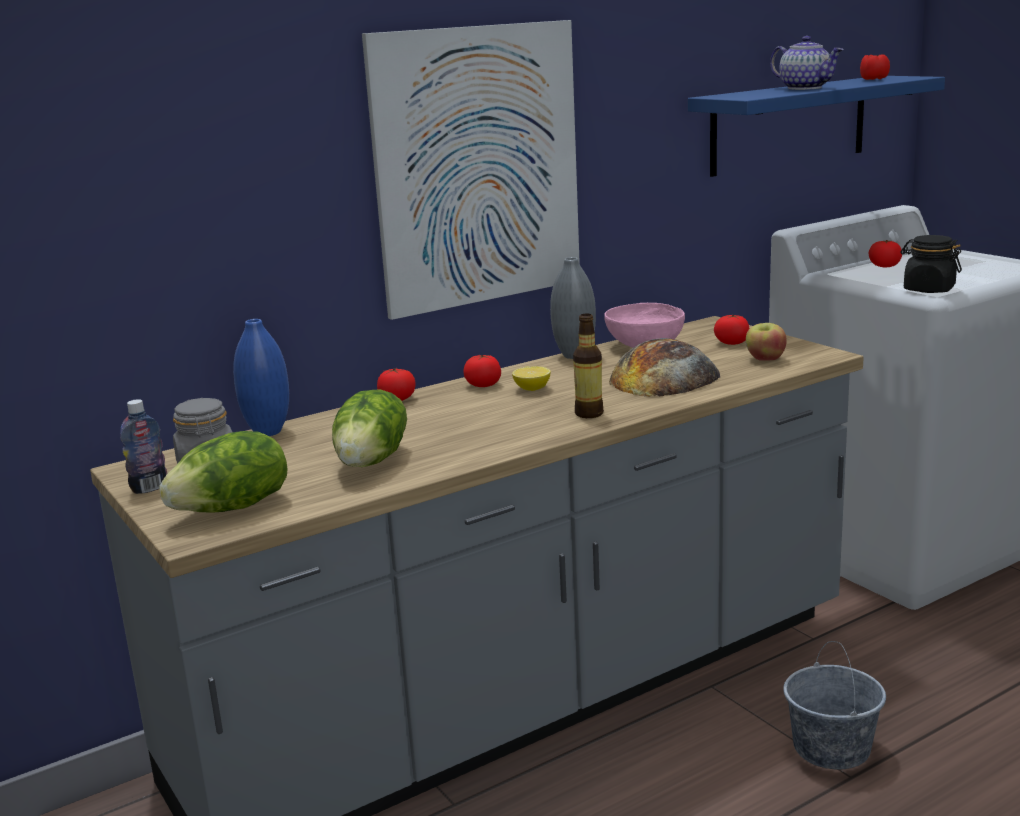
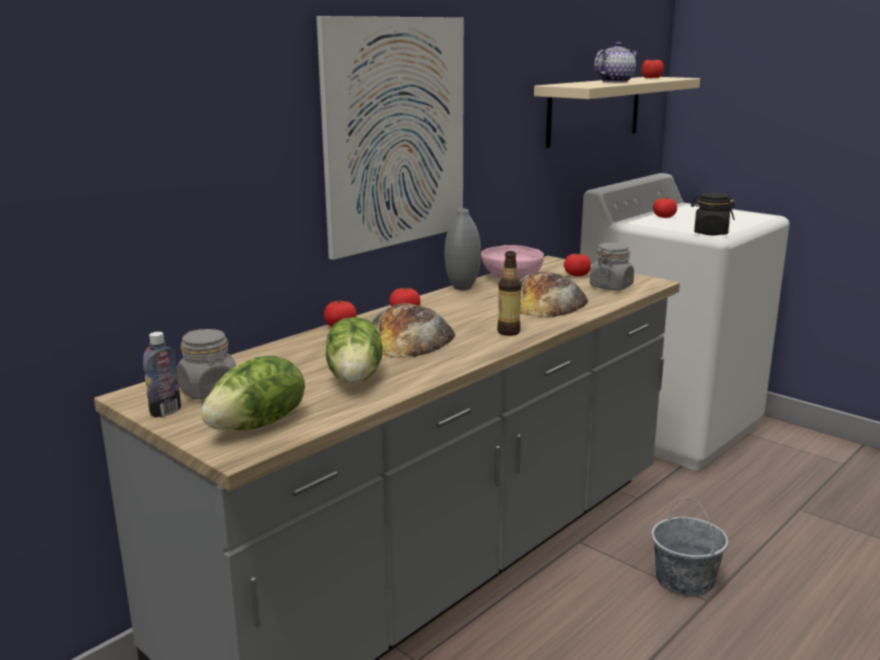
camera: 15 degrees left, 0 degrees up
blue vase [233,319,289,436] -> none
lemon [512,366,551,391] -> none
blue shelf [688,76,945,177] -> beige shelf [534,77,700,148]
apple [746,323,787,361] -> grey jar [590,242,634,290]
teapot [770,36,843,90] -> teapot turned 75 degrees counterclockwise [594,42,638,82]
none -> bread [370,303,456,358]

